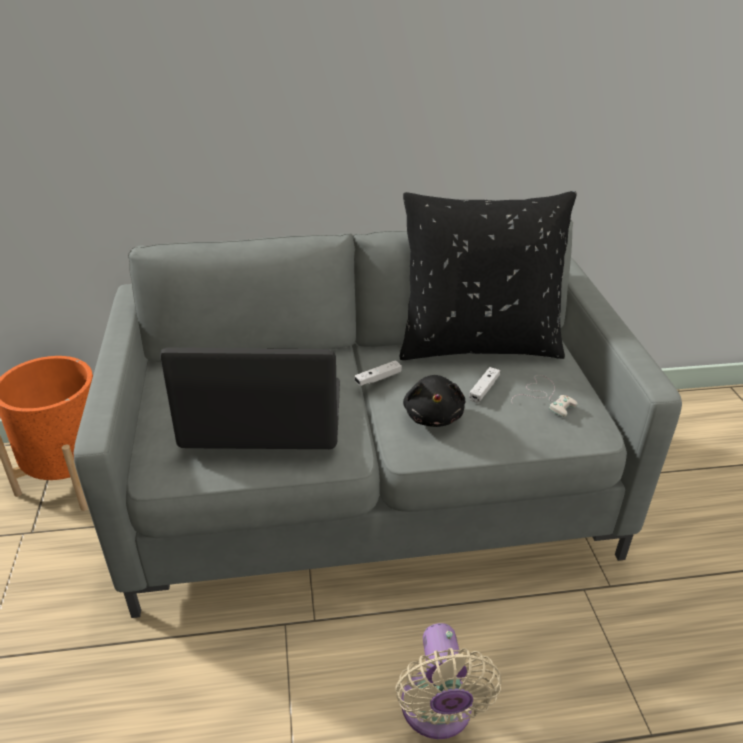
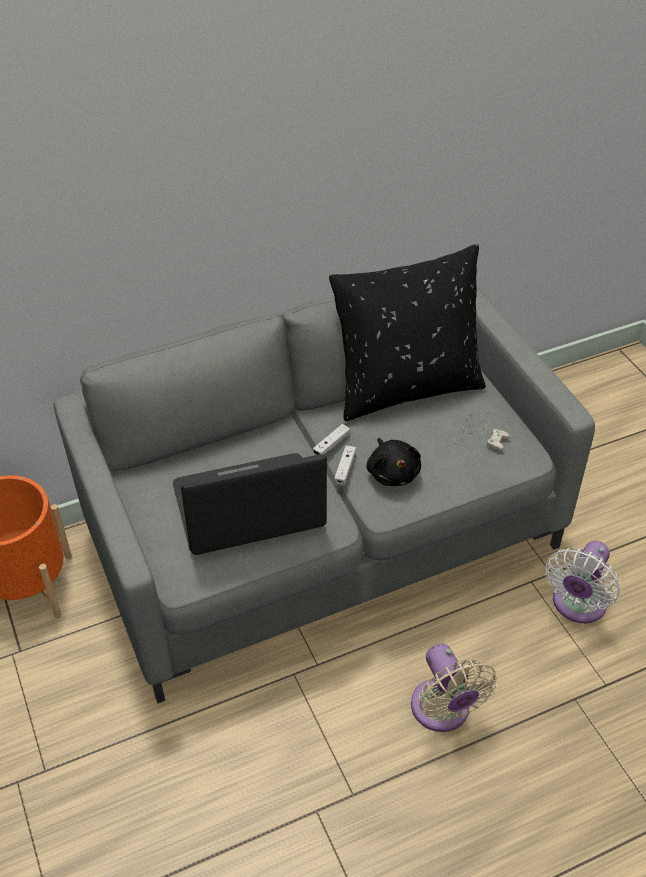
camera: 15 degrees left, 10 degrees up
white game controller [469,367,500,403] -> white game controller moved to [334,445,356,485]
none -> white fan [545,541,620,623]

